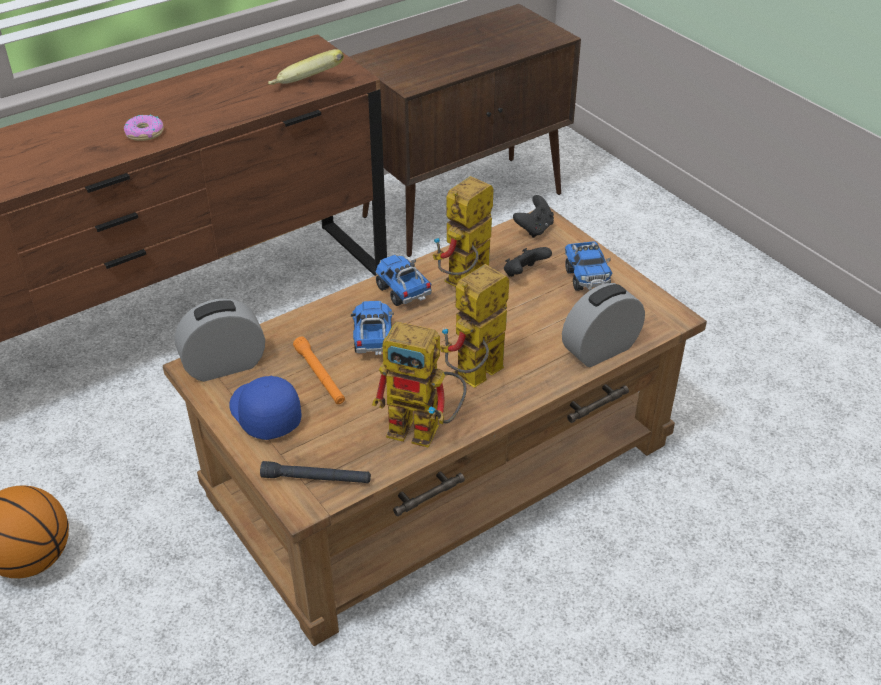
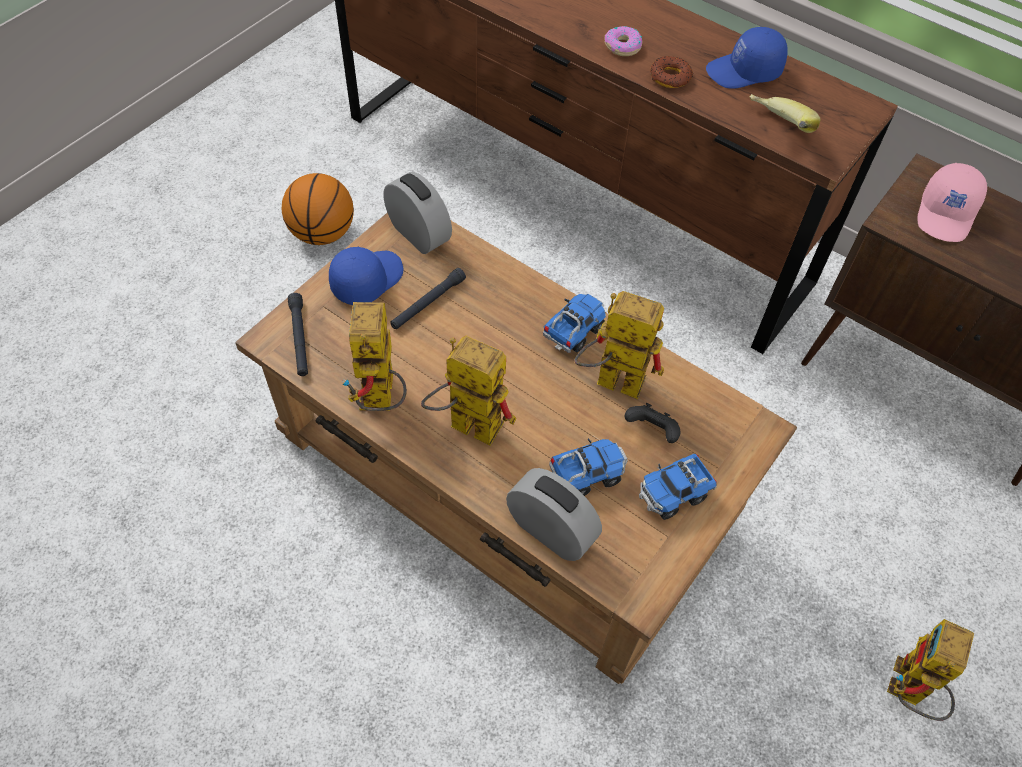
camera: 70 degrees right, 15 degrees up
orange flashlight [293,337,345,404] -> black flashlight [390,268,466,329]
toy truck [351,301,394,355] -> toy truck moved to [549,438,628,496]
black game controller [513,195,554,238] -> none
none -> donut [650,56,693,88]
none -> blue cap [706,27,788,89]
none -> toy robot [887,619,974,721]
none -> pink cap [917,163,987,242]

